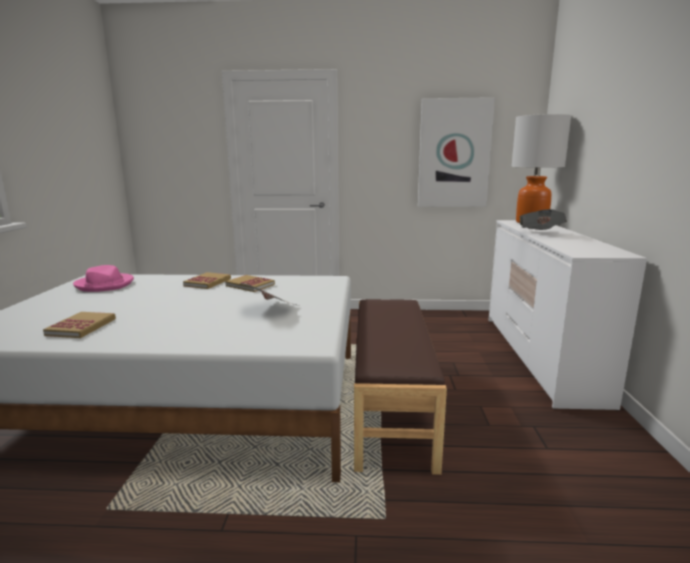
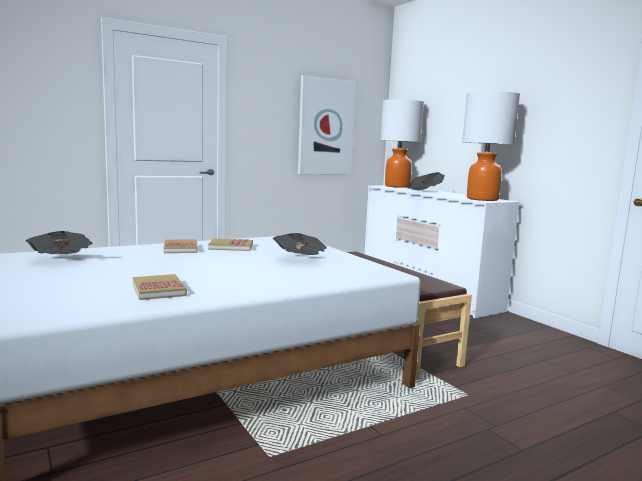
camera: 35 degrees left, 5 degrees down
pink hat [73,265,134,292] -> newspaper [26,231,92,254]
none -> table lamp [462,91,520,201]

